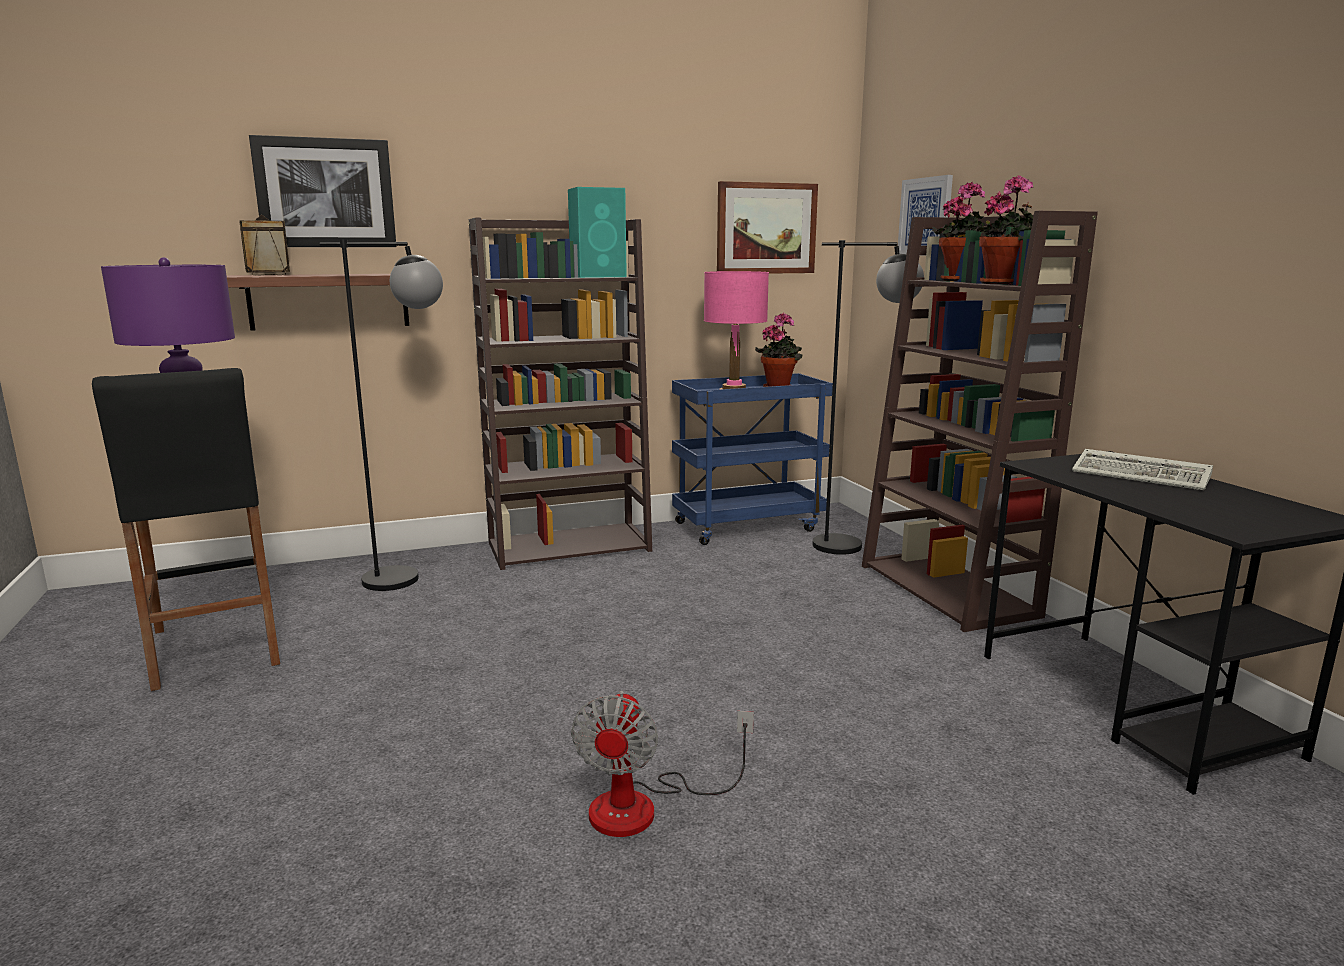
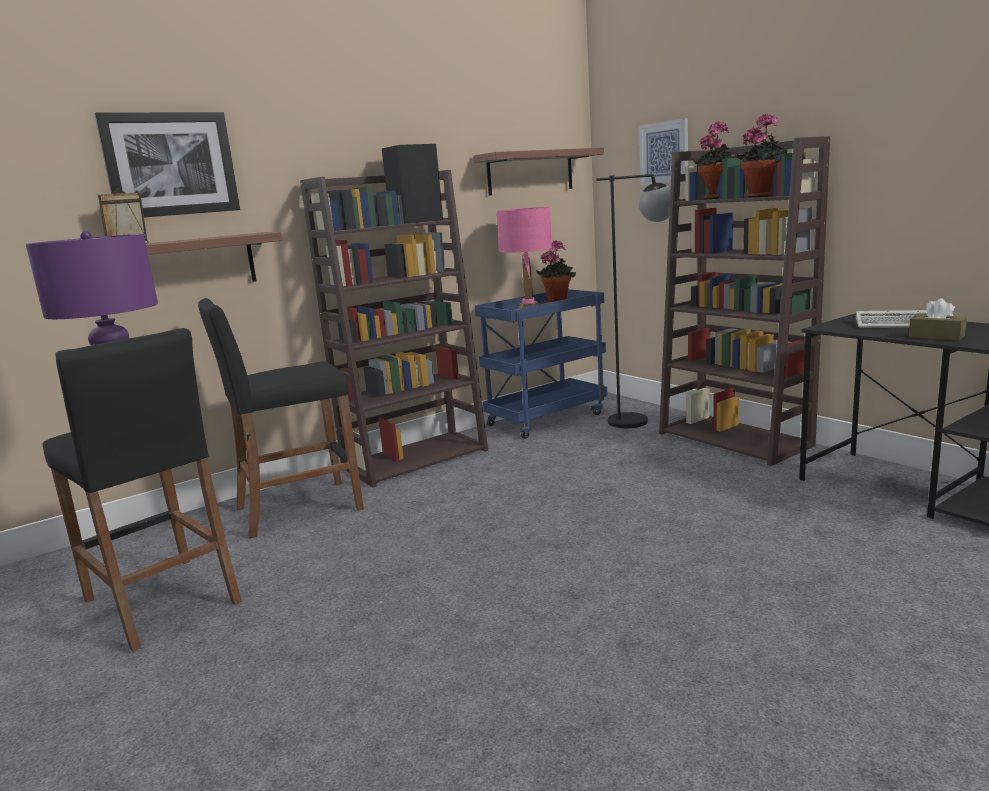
camera: 15 degrees left, 0 degrees up
black floor lamp [320,240,443,591] -> black stool [198,298,364,538]
turquoise speaker [568,187,627,278] -> black speaker [382,144,443,224]
fan [571,691,754,837] -> none
picture [717,181,818,274] -> shelf [474,147,604,196]
none -> brown tissue box [909,298,967,341]

